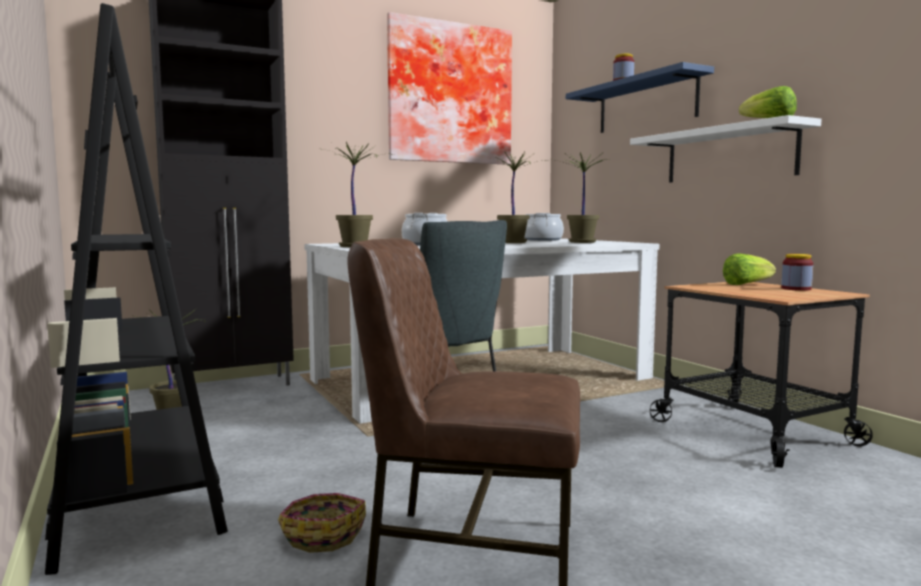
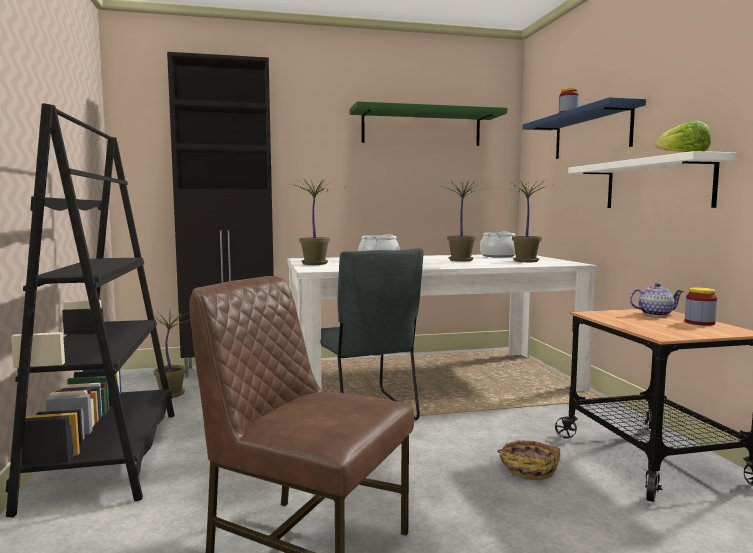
camera: 15 degrees right, 0 degrees up
basket [278,493,366,553] -> basket moved to [497,440,560,480]
picture [387,12,512,165] -> green shelf [349,101,507,146]
lettuce [723,253,776,285] -> teapot [630,283,684,316]

